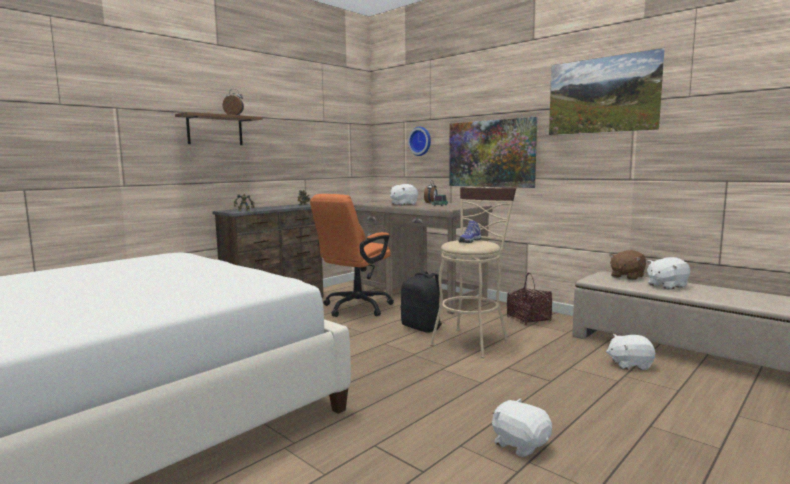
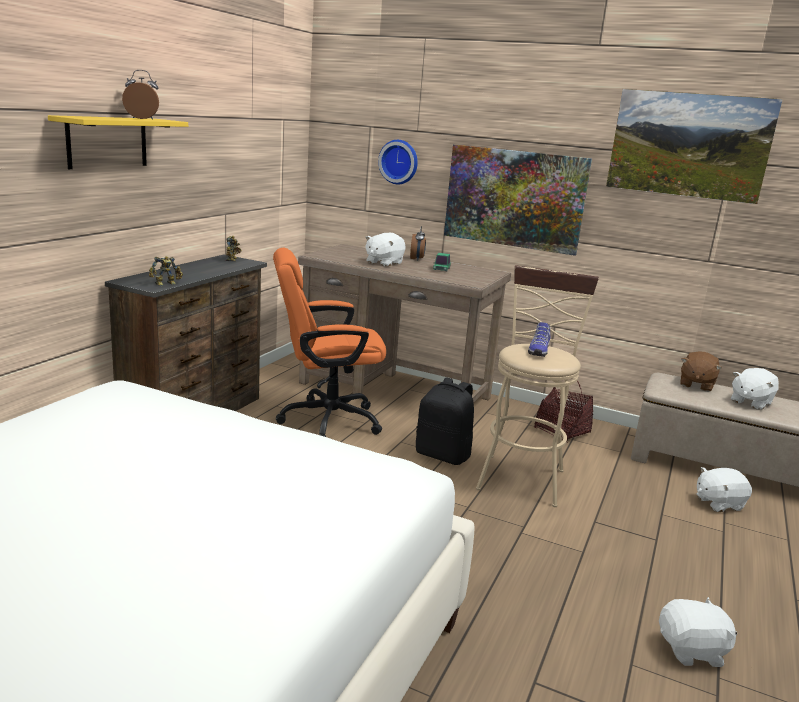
camera: 20 degrees left, 10 degrees up
brown shelf [175,112,263,145] -> yellow shelf [48,115,188,169]
orange office chair [310,194,394,317] -> orange office chair turned 60 degrees clockwise [273,248,386,437]
white plush toy [492,398,552,457] -> white plush toy turned 150 degrees clockwise [659,597,737,667]

